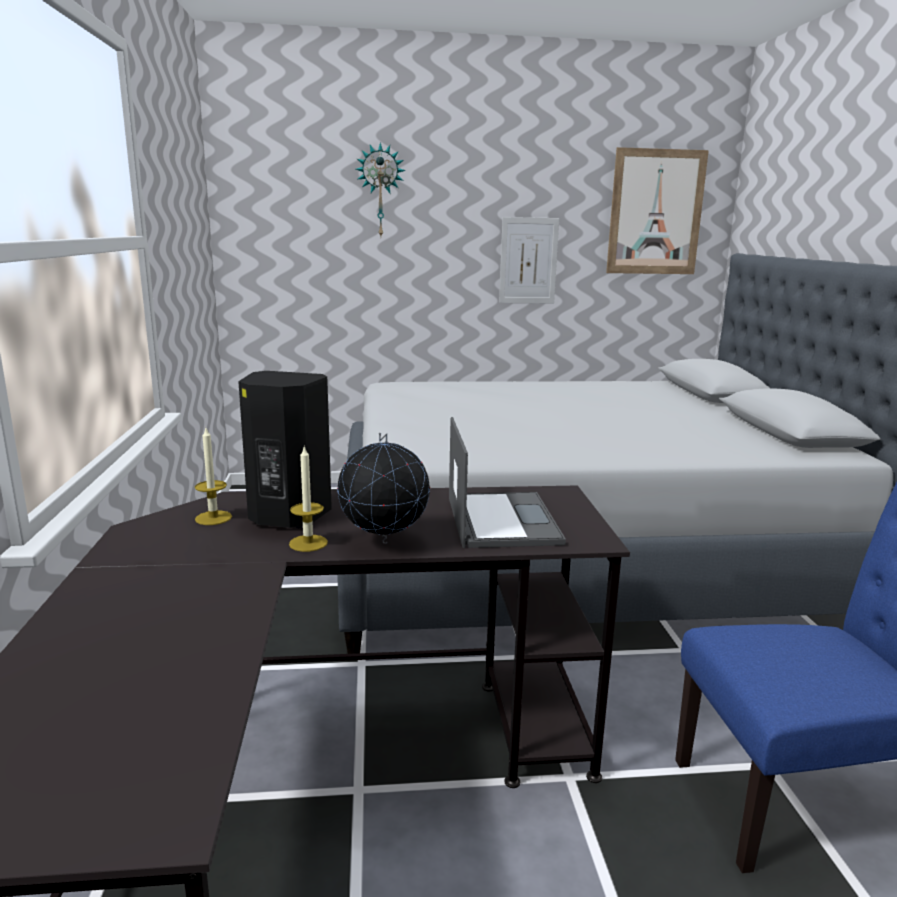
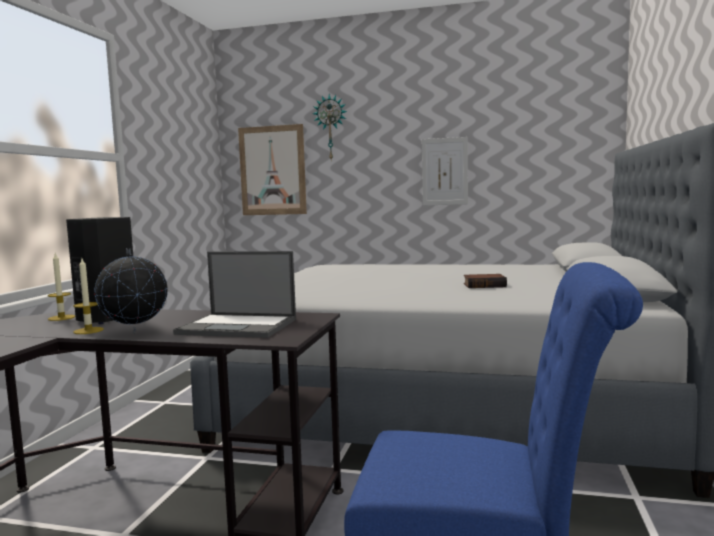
camera: 20 degrees right, 10 degrees down
laptop [449,417,566,548] -> laptop turned 90 degrees clockwise [173,251,296,338]
picture [606,147,709,274] -> picture moved to [238,124,307,215]
none -> book [464,274,507,288]

